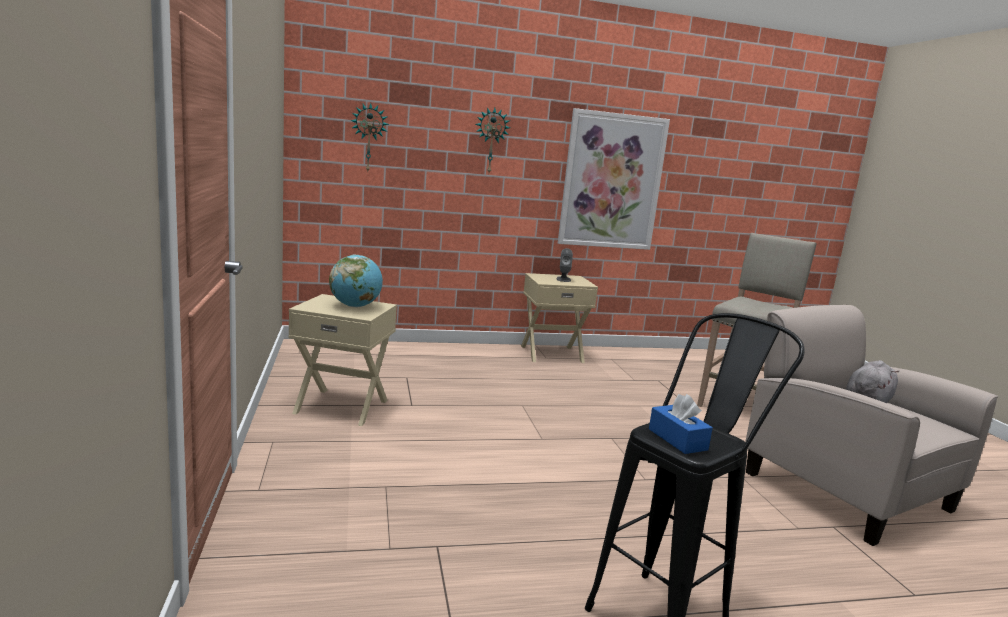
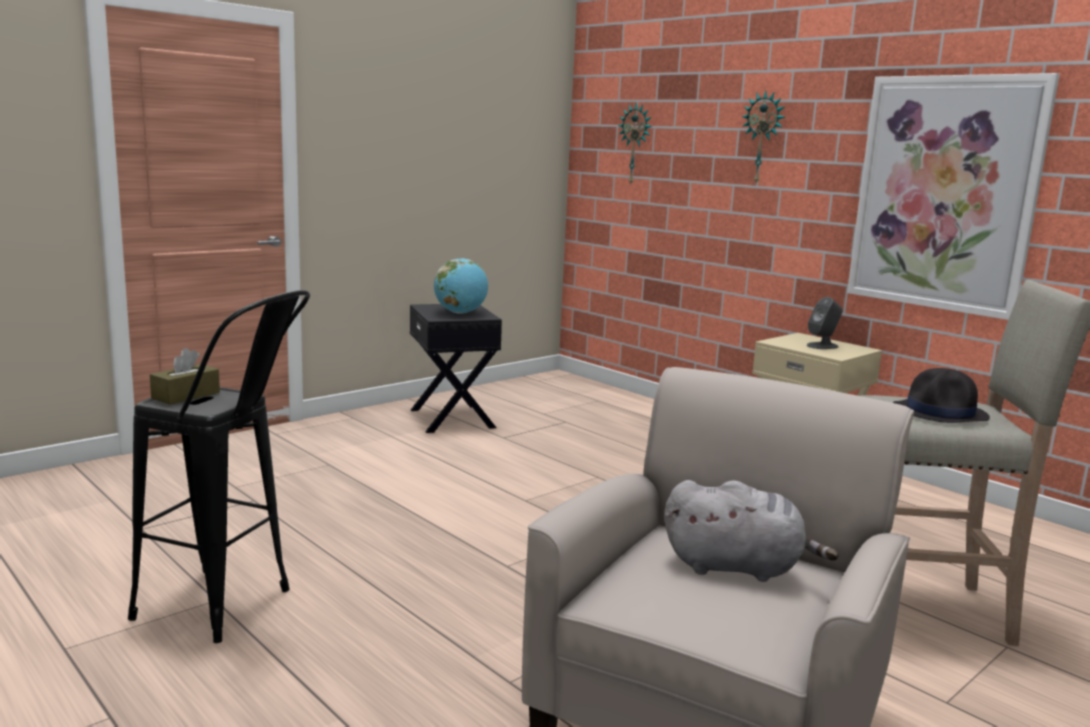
camera: 60 degrees right, 0 degrees up
beige side table [288,294,397,426] -> black side table [410,304,502,433]
blue tissue box [649,394,713,454] -> brown tissue box [150,348,220,405]
none -> black hat [893,368,990,423]

